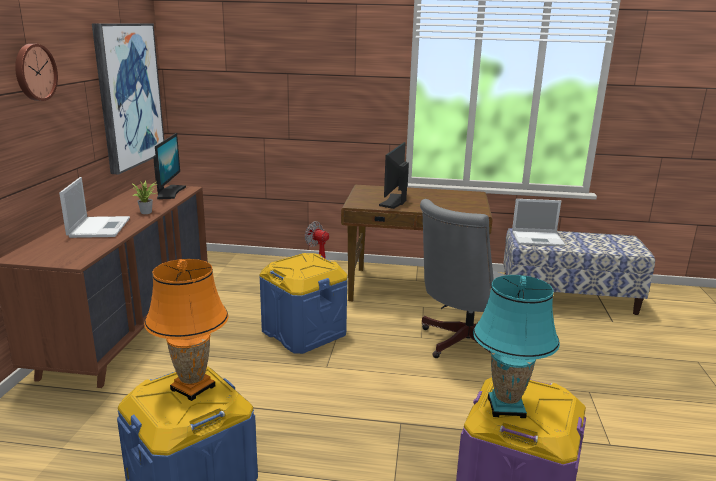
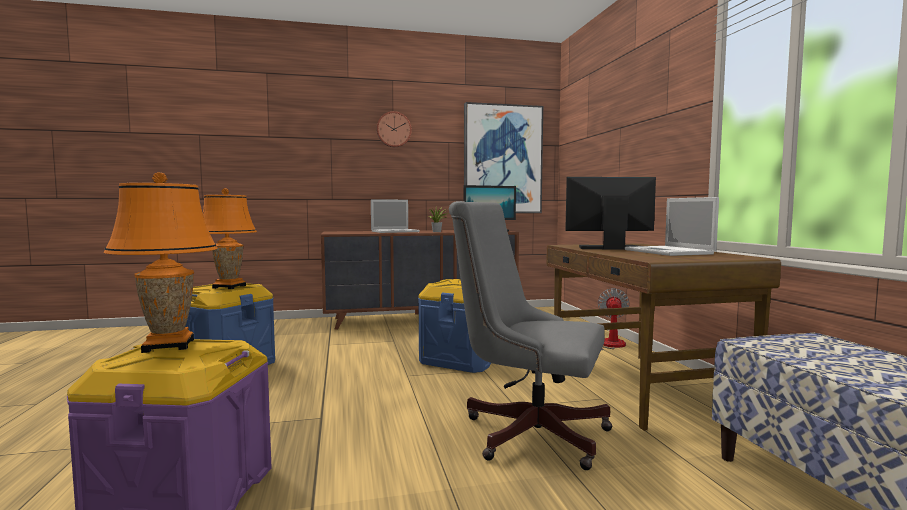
camera: 70 degrees right, 15 degrees down
turquoise table lamp [473,275,560,418] -> orange table lamp [104,172,217,353]
laptop [512,199,565,246] -> laptop moved to [625,197,719,256]

